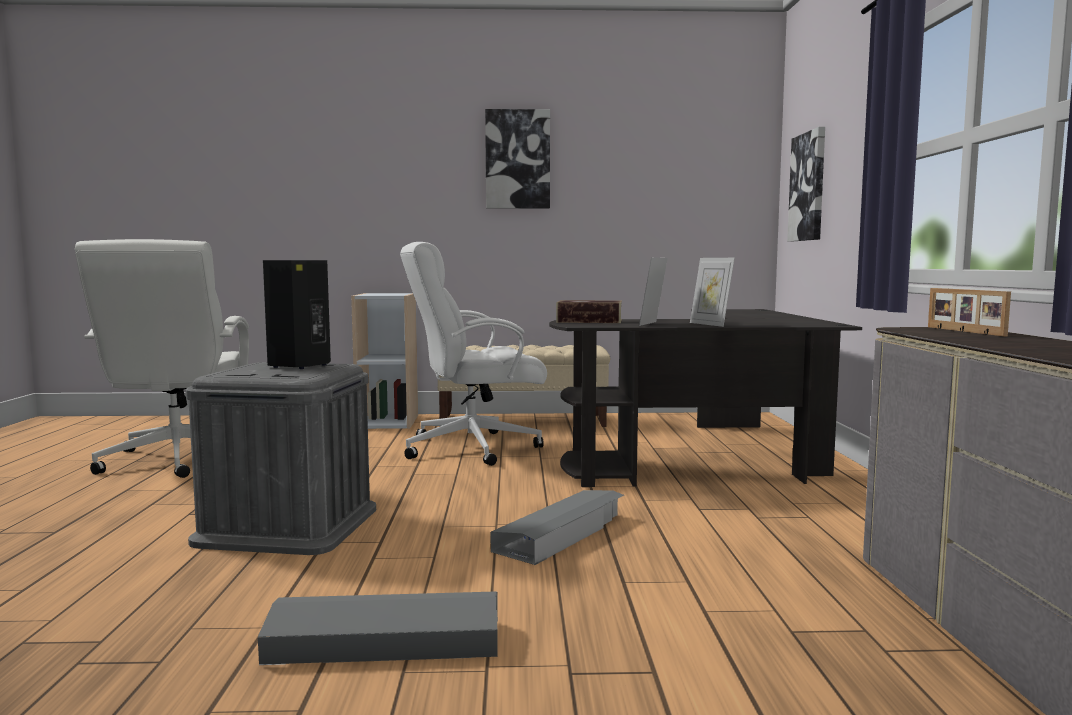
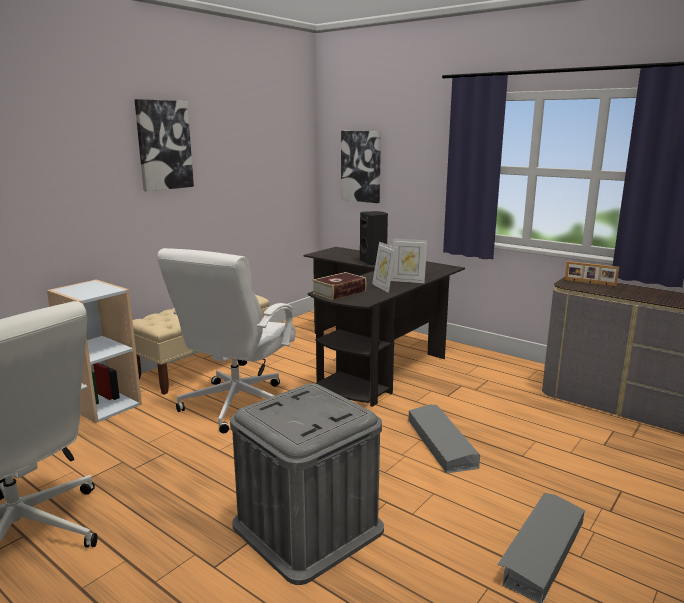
camera: 50 degrees left, 10 degrees up
black speaker [263,260,331,369] -> black speaker moved to [360,211,388,265]

